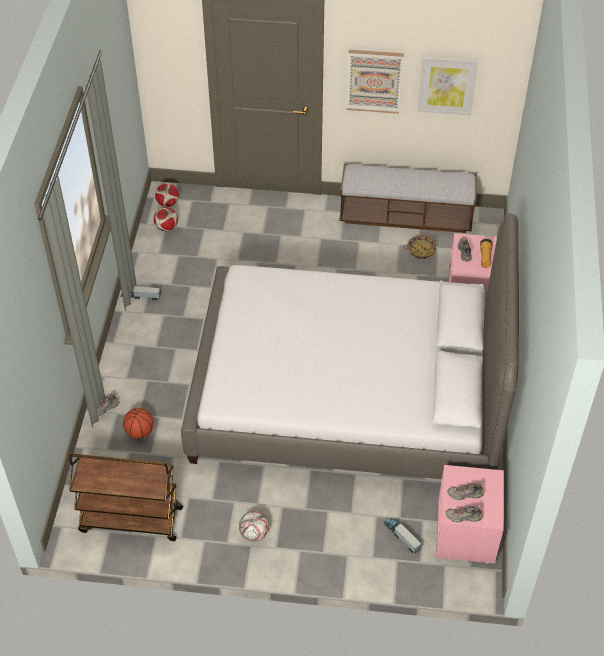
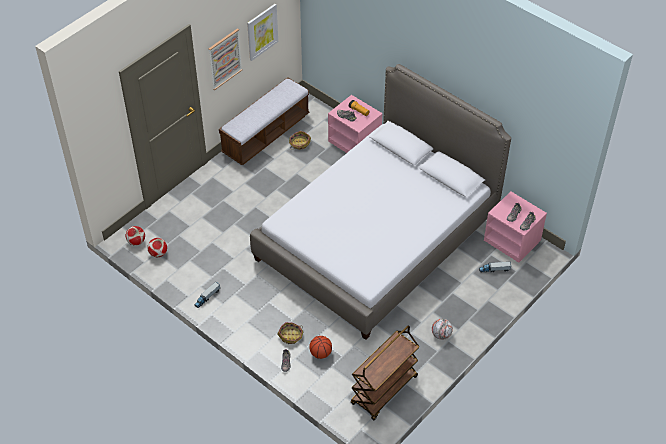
camera: 55 degrees left, 0 degrees up
none -> basket [277,322,303,344]

